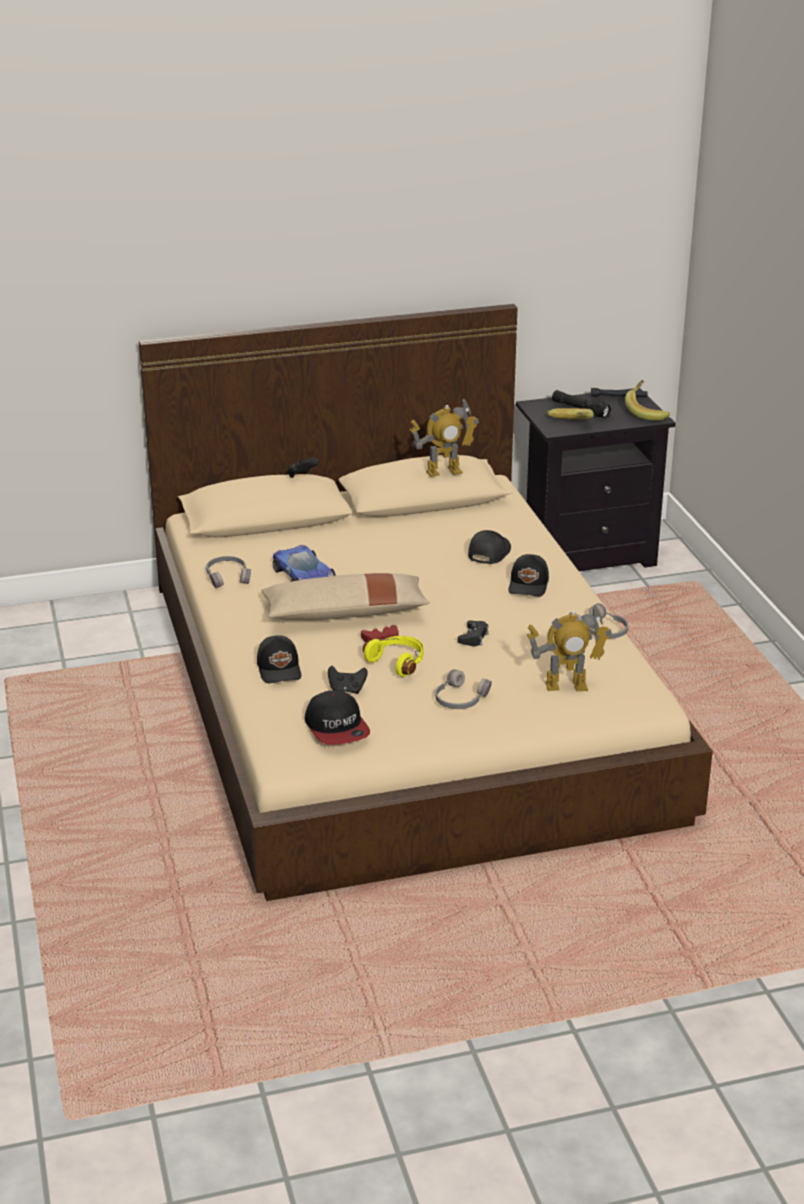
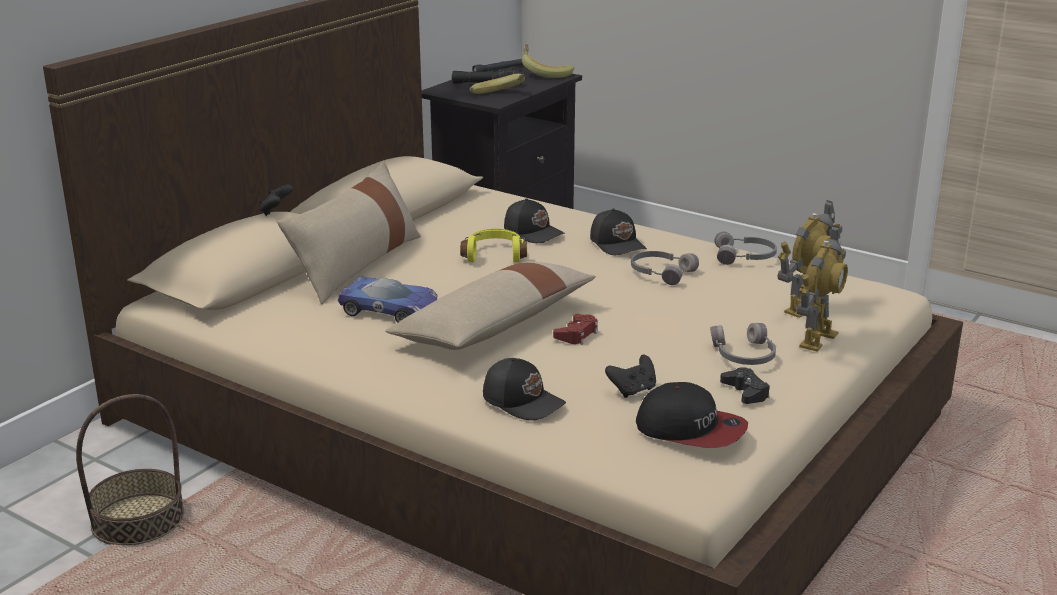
camera: 40 degrees left, 5 degrees down
grey headphones [206,556,251,588] -> grey headphones moved to [631,251,699,285]
yellow headphones [363,636,423,677] -> yellow headphones moved to [460,229,527,262]
toy robot [410,399,479,477] -> toy robot moved to [797,225,848,351]
black game controller [458,620,489,646] -> black game controller moved to [720,367,770,404]
black cap [468,530,511,564] -> black cap turned 150 degrees clockwise [504,198,565,243]
none -> basket [76,394,184,545]
none -> beige pillow [277,162,421,304]

